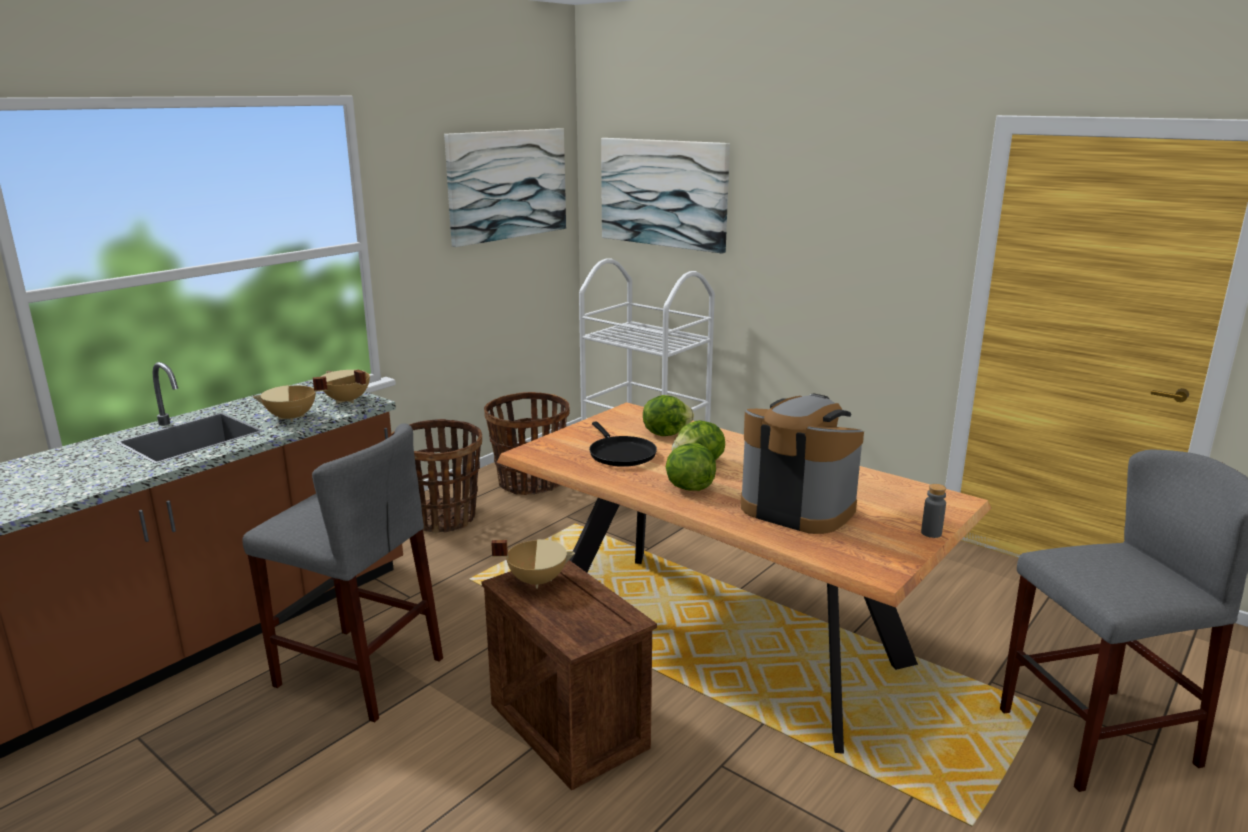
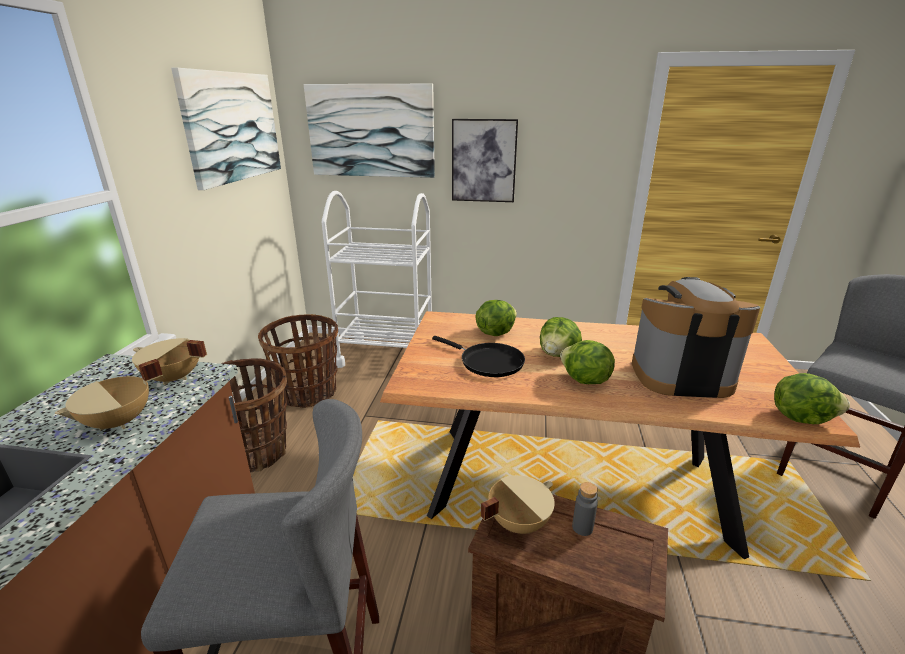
camera: 30 degrees left, 5 degrees up
grey bottle [921,484,946,538] -> grey bottle moved to [572,482,598,536]
none -> picture [452,119,518,202]
none -> lettuce [774,373,850,424]

